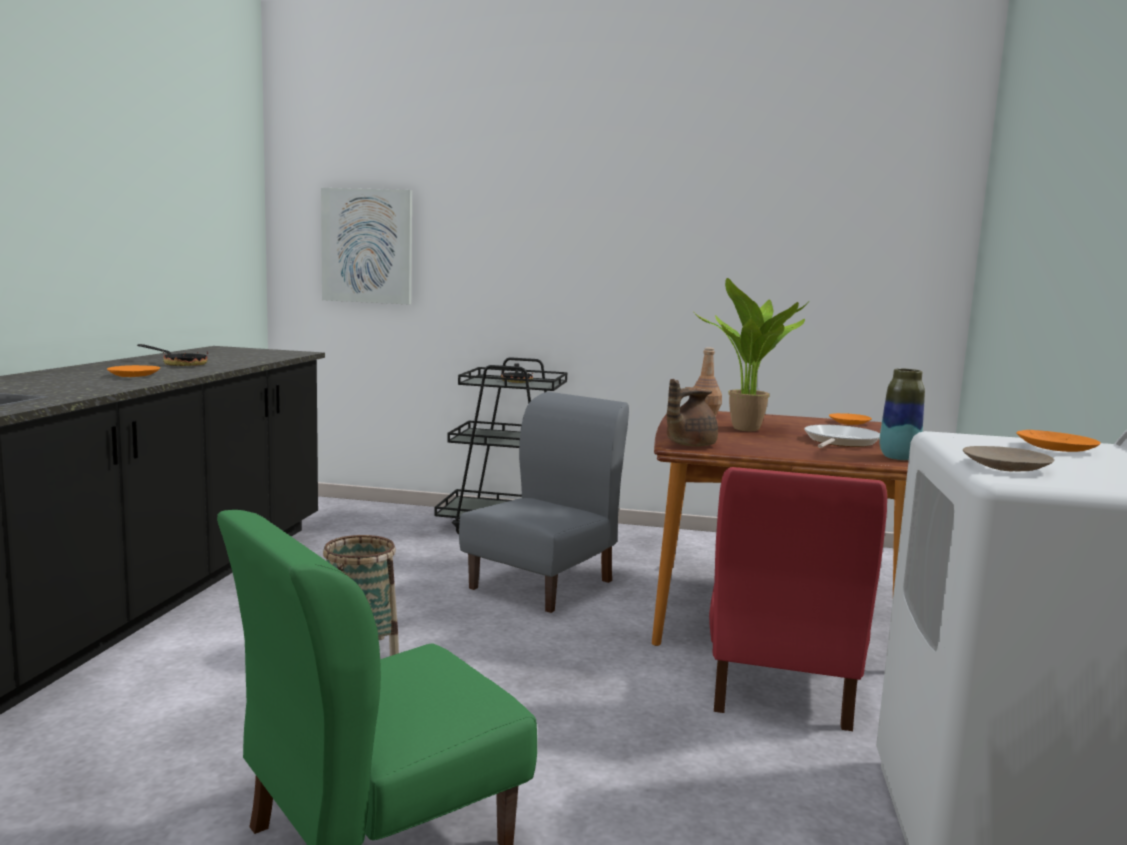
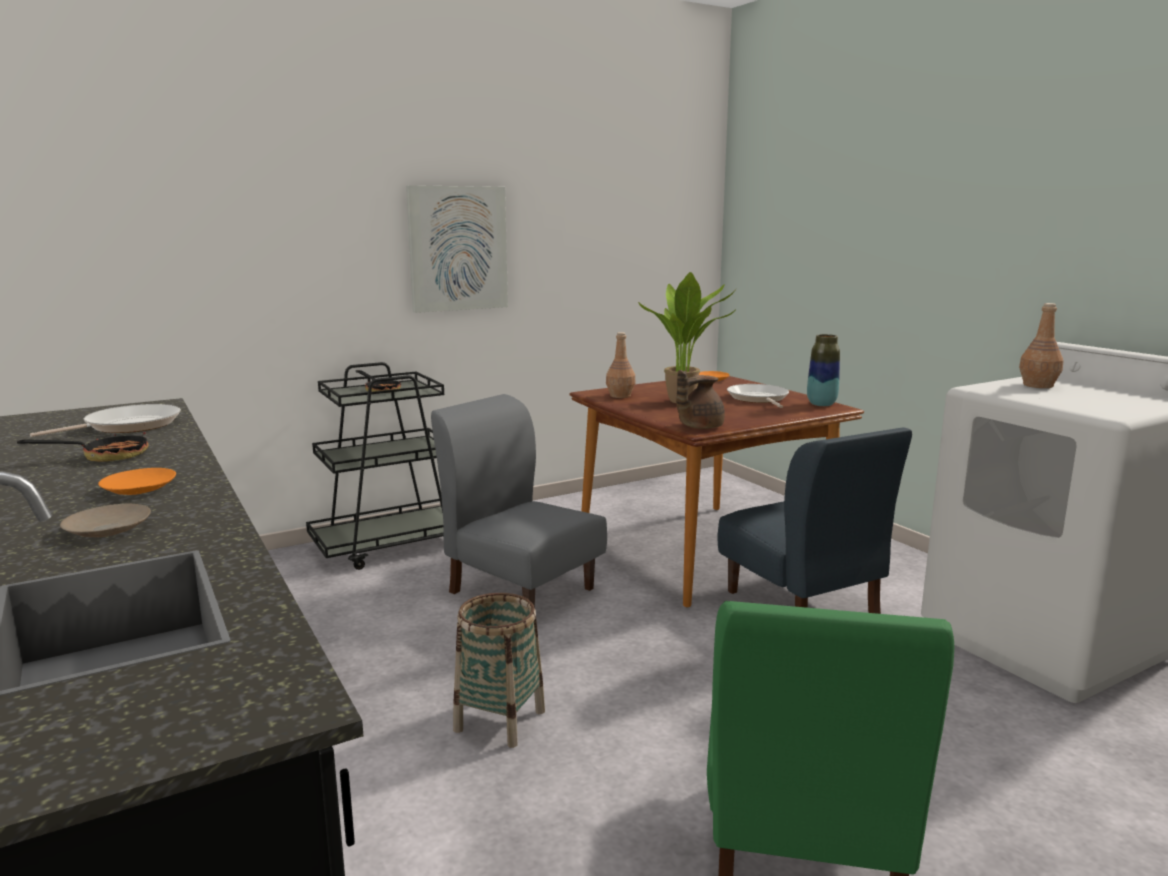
camera: 40 degrees left, 5 degrees up
picture [321,188,412,304] -> picture moved to [406,185,508,313]
grey chair [459,392,629,613] -> grey chair turned 45 degrees counterclockwise [431,394,607,608]
brown teapot [667,379,718,447] -> brown teapot turned 45 degrees clockwise [676,370,725,429]
red chair [709,467,887,731] -> blue chair [717,427,912,614]
beige plate [963,446,1054,472] -> beige plate moved to [60,504,151,537]
orange plate [1016,430,1101,452] -> brown bottle [1019,303,1064,388]
none -> frying pan [30,404,181,437]

